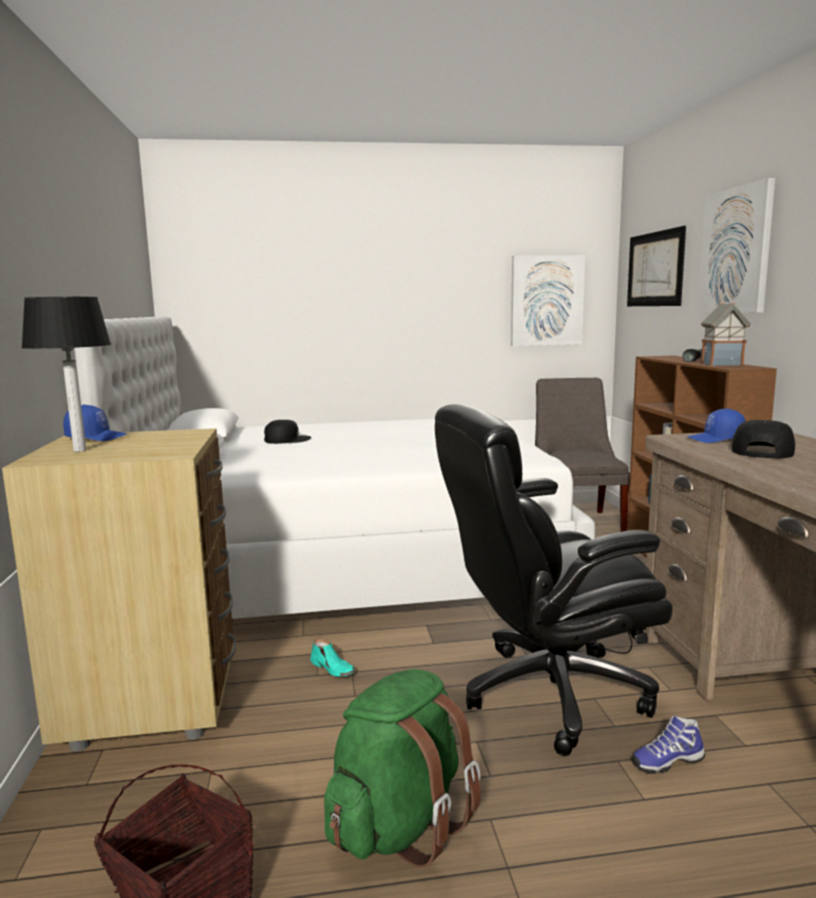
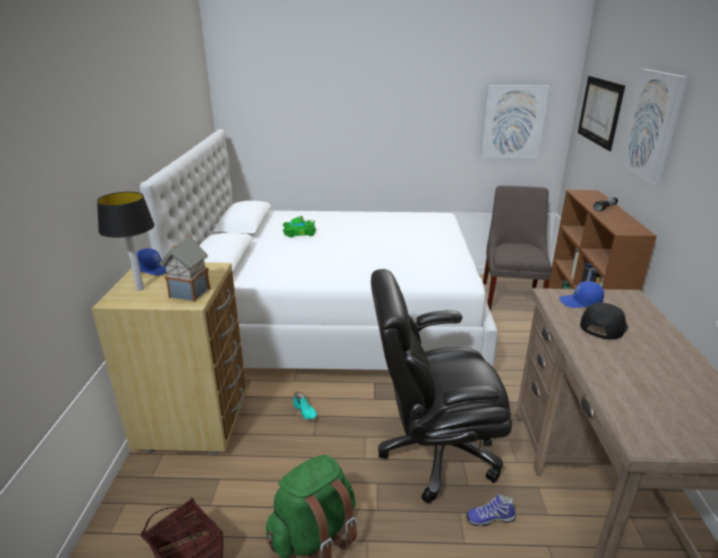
camera: 10 degrees right, 15 degrees up
black cap [264,420,311,444] -> green toy car [283,216,316,237]
toy house [701,302,751,366] -> toy house moved to [160,235,210,302]

